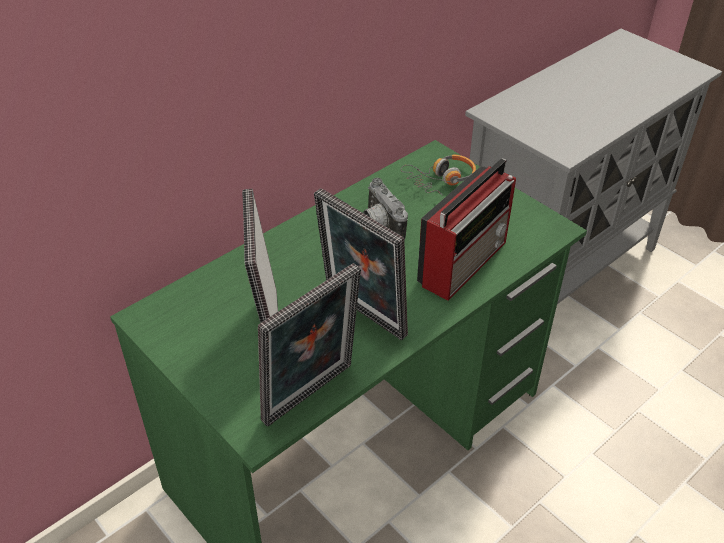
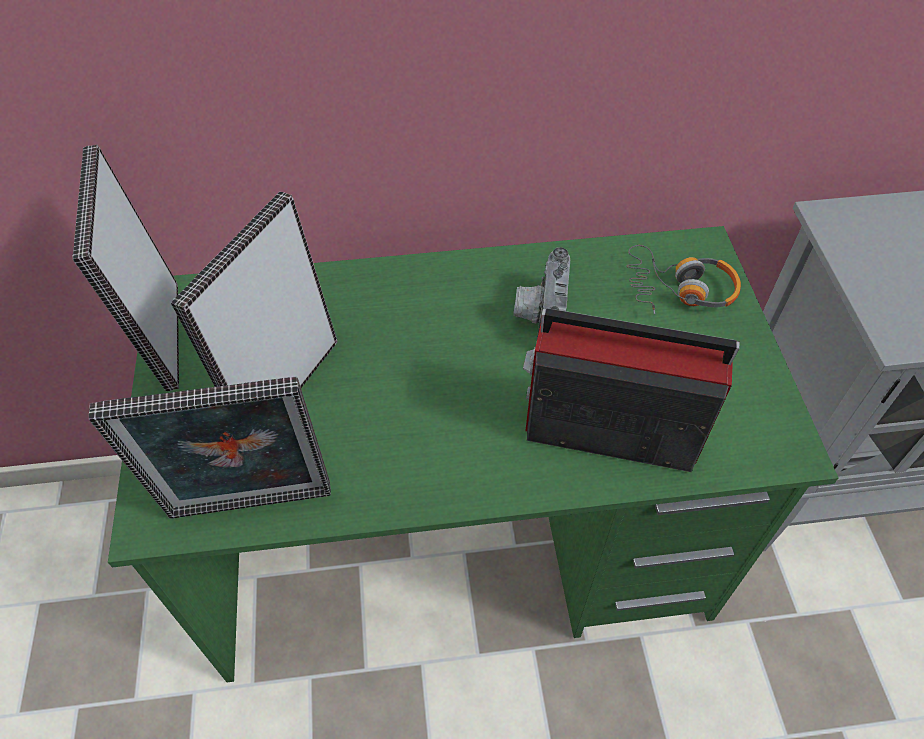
camera: 35 degrees right, 10 degrees up
picture frame [314,188,408,340] -> picture frame moved to [72,144,179,391]
radio [417,158,516,301] -> radio turned 150 degrees counterclockwise [523,308,739,472]

